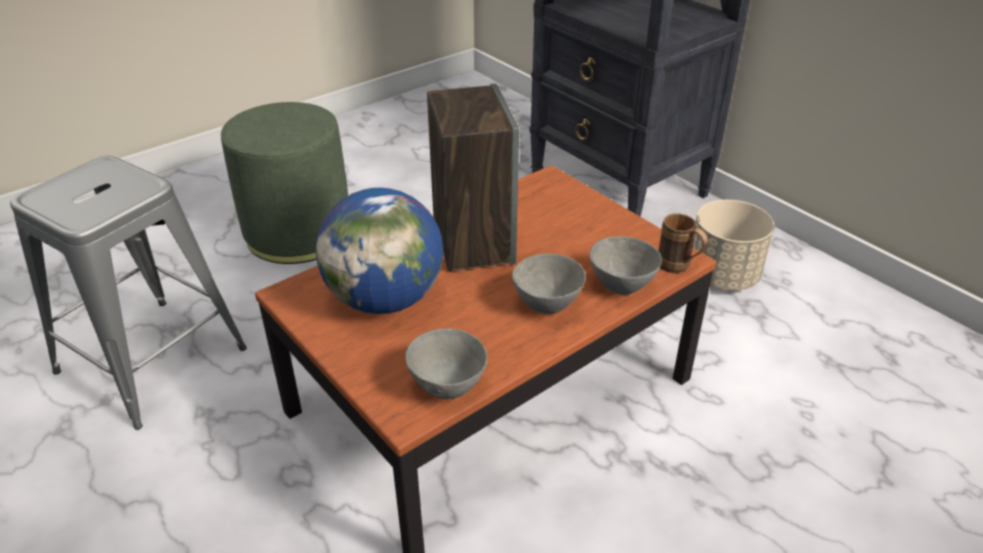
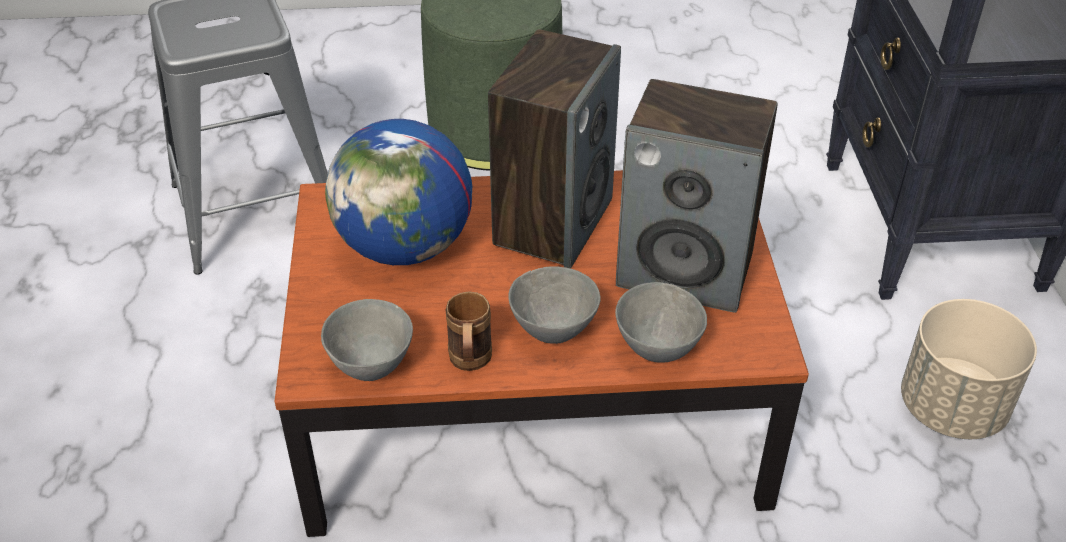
camera: 35 degrees right, 5 degrees up
brown mug [659,213,708,273] -> brown mug moved to [445,291,492,371]
none -> speaker [616,79,778,313]

